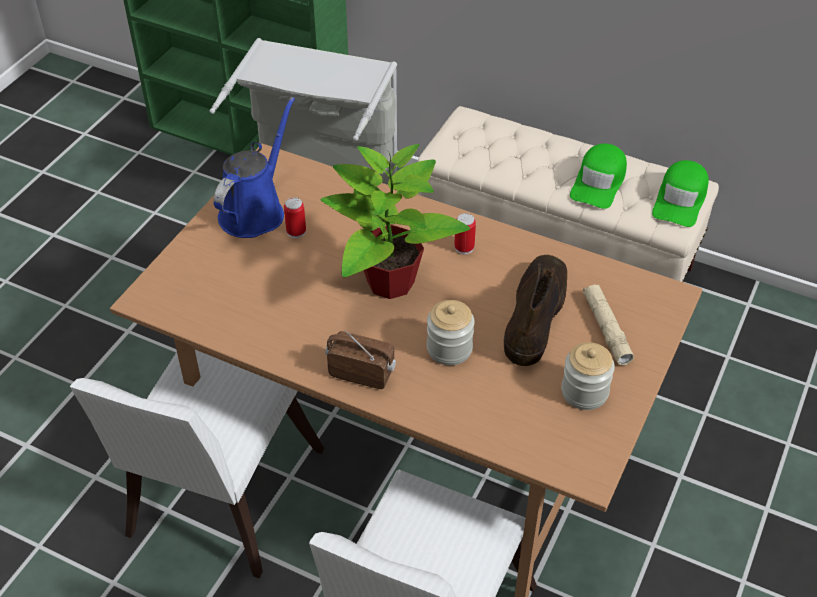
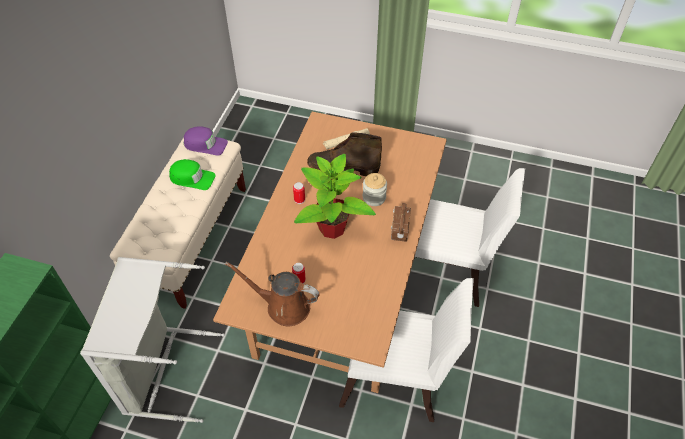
camera: 100 degrees left, 5 degrees up
blue watering can [213,97,295,238] -> brown watering can [225,262,320,326]
jar [561,342,615,410] -> none
green cap [652,160,709,227] -> purple cap [184,126,228,156]

